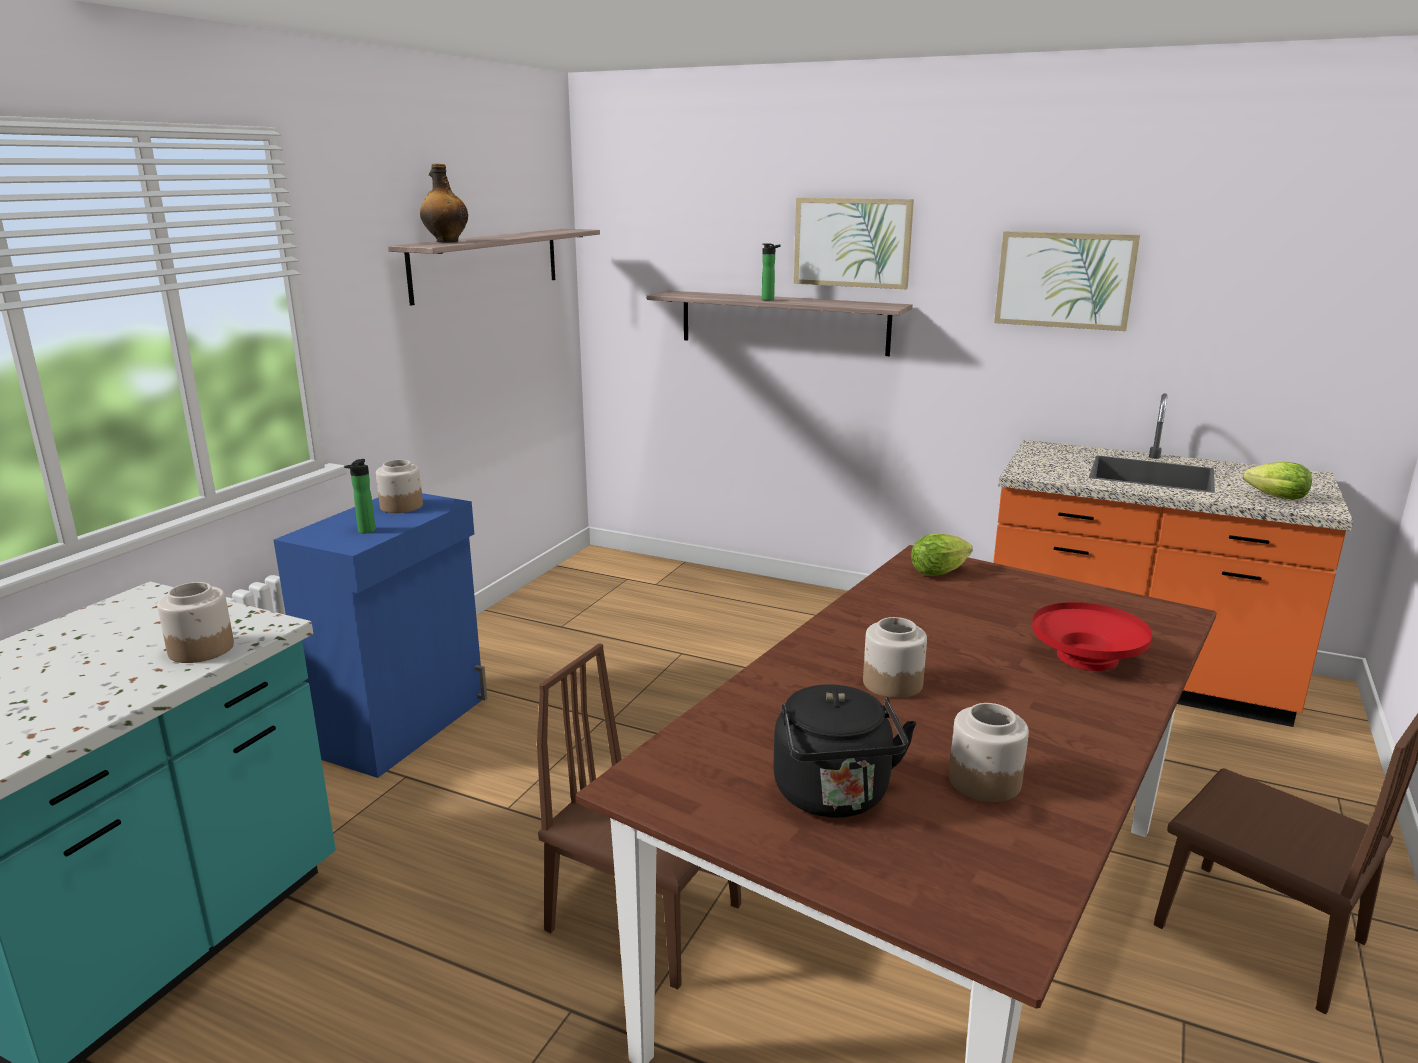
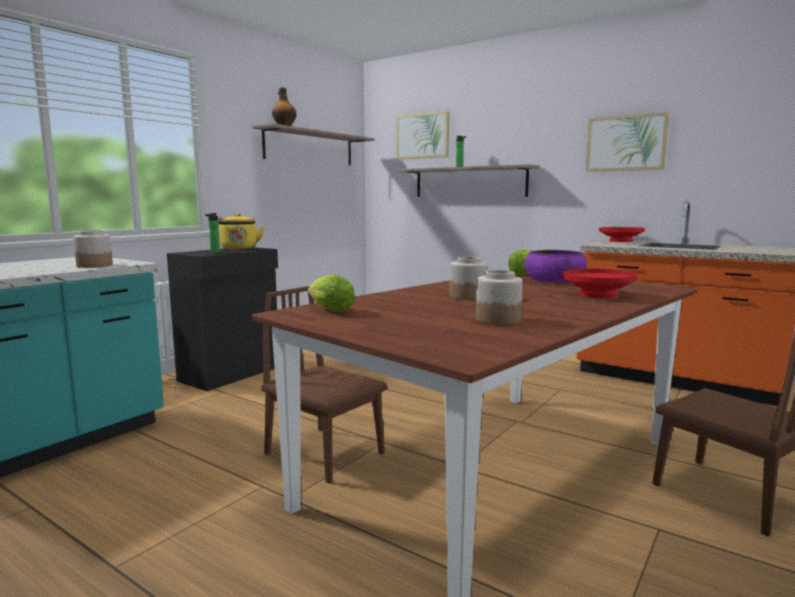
camera: 10 degrees right, 10 degrees down
blue cabinet [274,493,487,778] -> black cabinet [167,247,278,391]
jar [376,460,423,513] -> yellow kettle [218,213,265,250]
black kettle [773,684,916,818] -> none
picture [794,198,914,289] -> picture moved to [397,111,449,159]
lettuce [1243,462,1312,500] -> lettuce moved to [308,274,355,312]
none -> purple bowl [524,250,587,283]
none -> red bowl [599,227,645,242]

